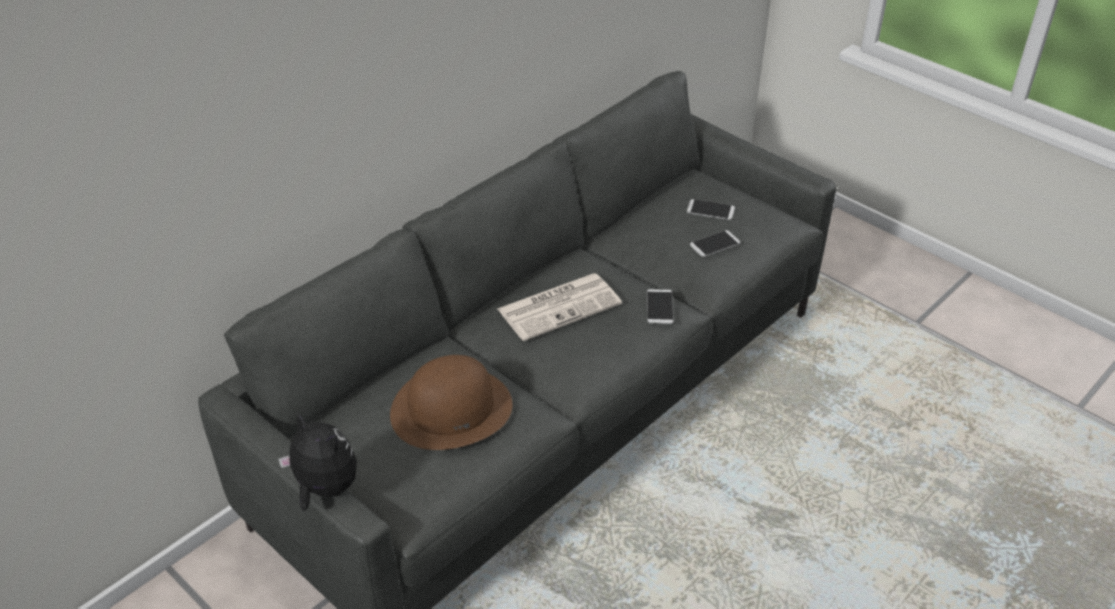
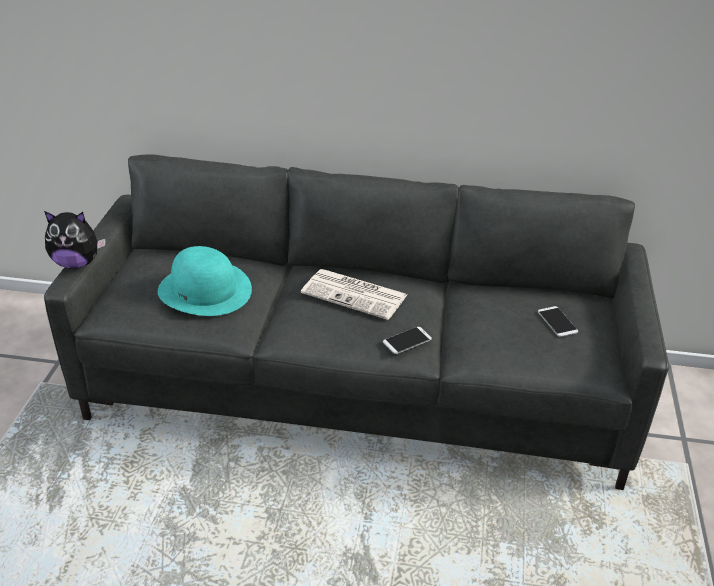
camera: 55 degrees right, 5 degrees down
plush toy [278,411,357,511] -> plush toy turned 90 degrees clockwise [44,211,106,269]
brown hat [390,355,512,450] -> turquoise hat [158,246,252,316]
phone [690,230,740,257] -> none

